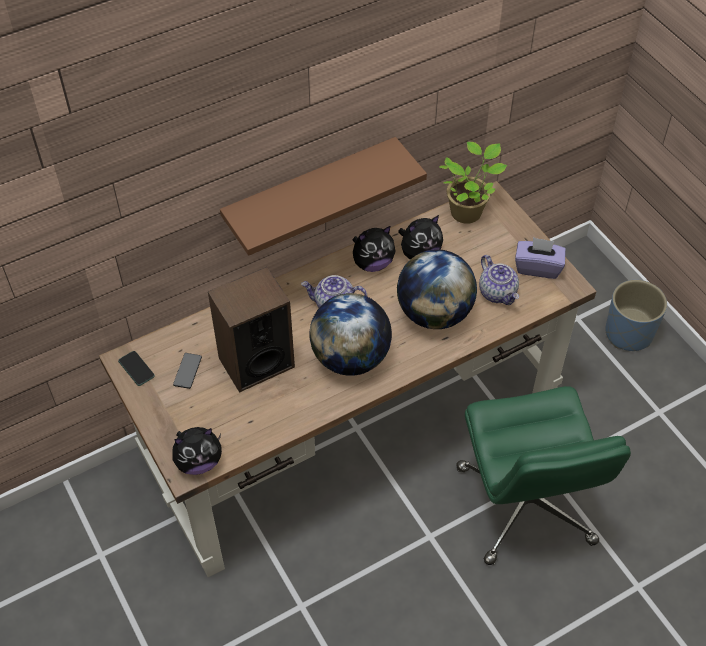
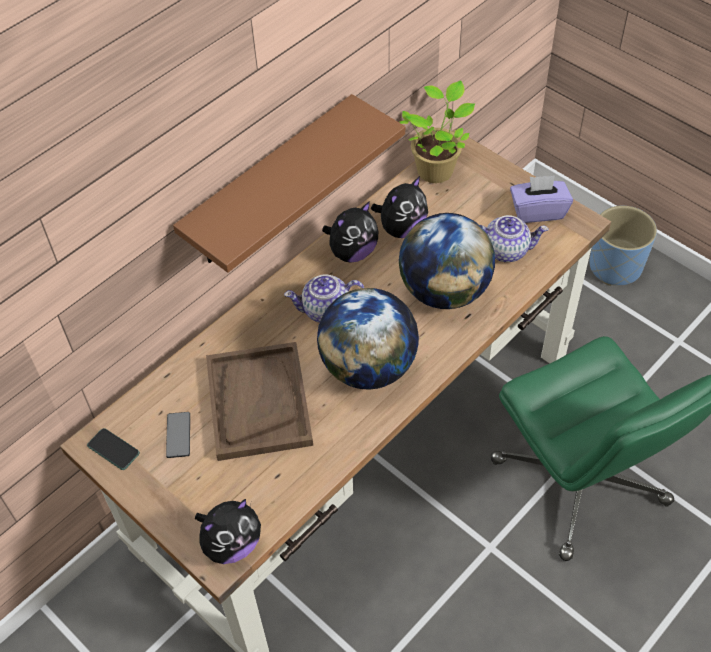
camera: 15 degrees left, 0 degrees up
speaker [208,267,295,393] -> brown tray [206,342,313,461]
teapot [479,255,519,305] -> teapot turned 45 degrees counterclockwise [480,215,548,262]

